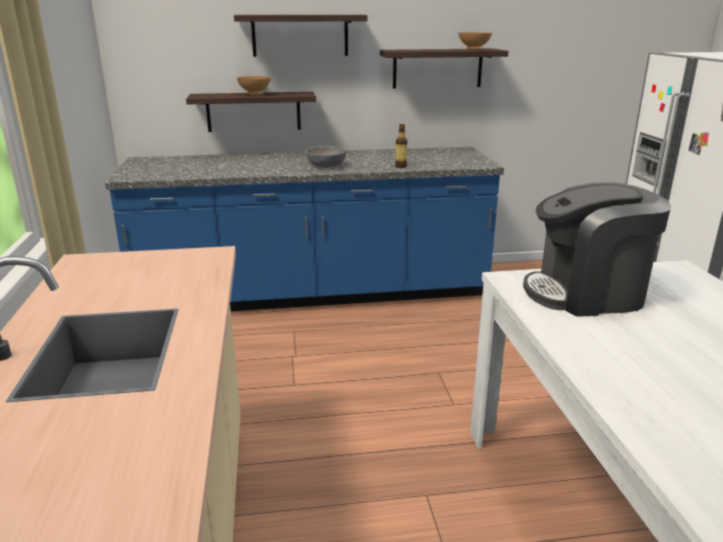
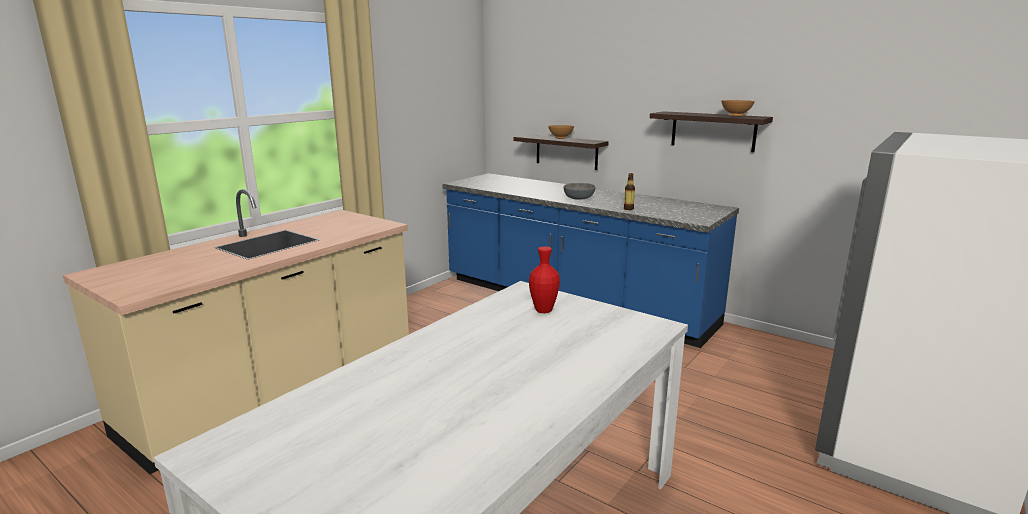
camera: 45 degrees right, 5 degrees down
shelf [234,15,367,57] -> none
coffee machine [523,182,671,317] -> red vase [529,246,560,313]

